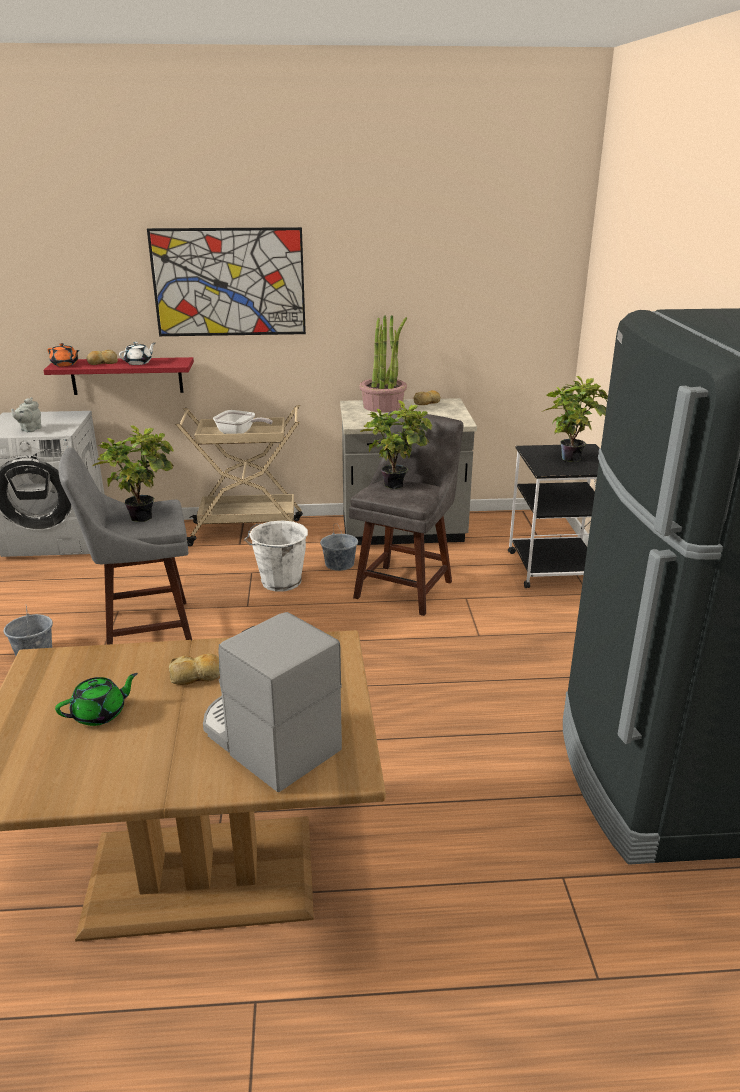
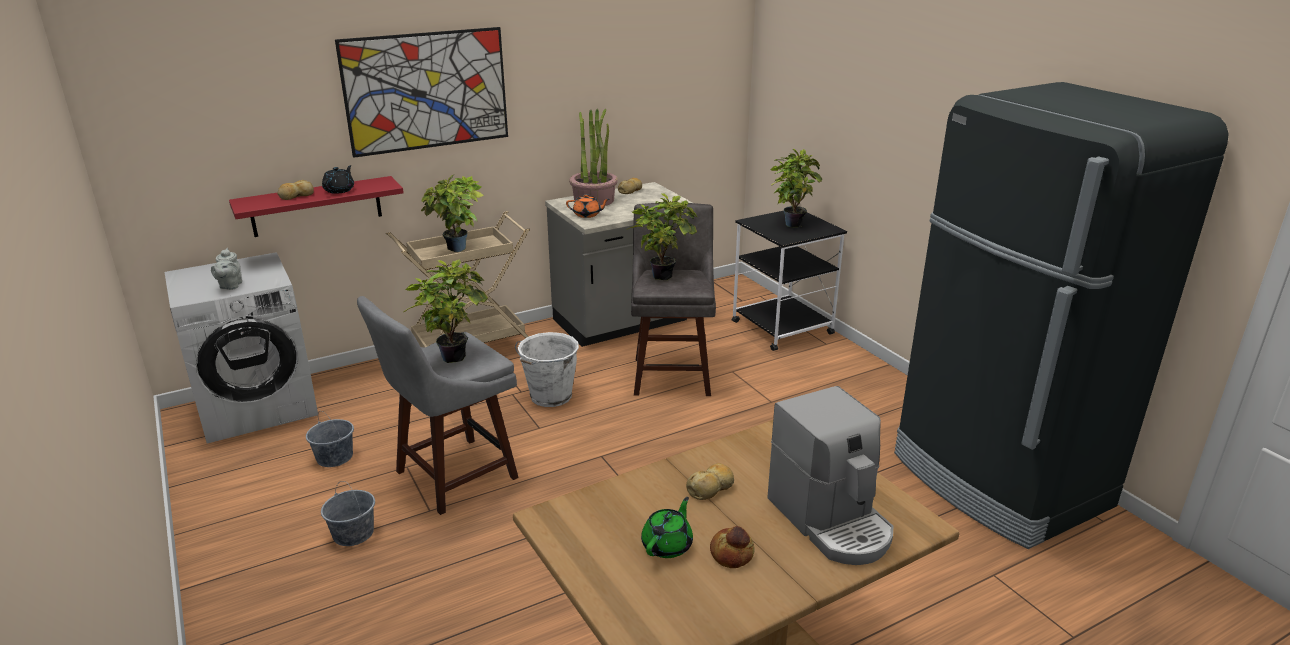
camera: 25 degrees left, 0 degrees up
orange teapot [47,343,80,367] -> orange teapot moved to [566,194,610,218]
white teapot [119,342,155,365] -> black teapot [322,165,354,194]
coffee machine [203,612,342,792] -> coffee machine turned 135 degrees counterclockwise [767,386,893,565]
frying pan [213,410,273,434] -> potted plant [421,174,484,252]
grey bucket [320,523,358,571] -> grey bucket moved to [306,411,354,467]
none -> bread [710,526,755,568]

